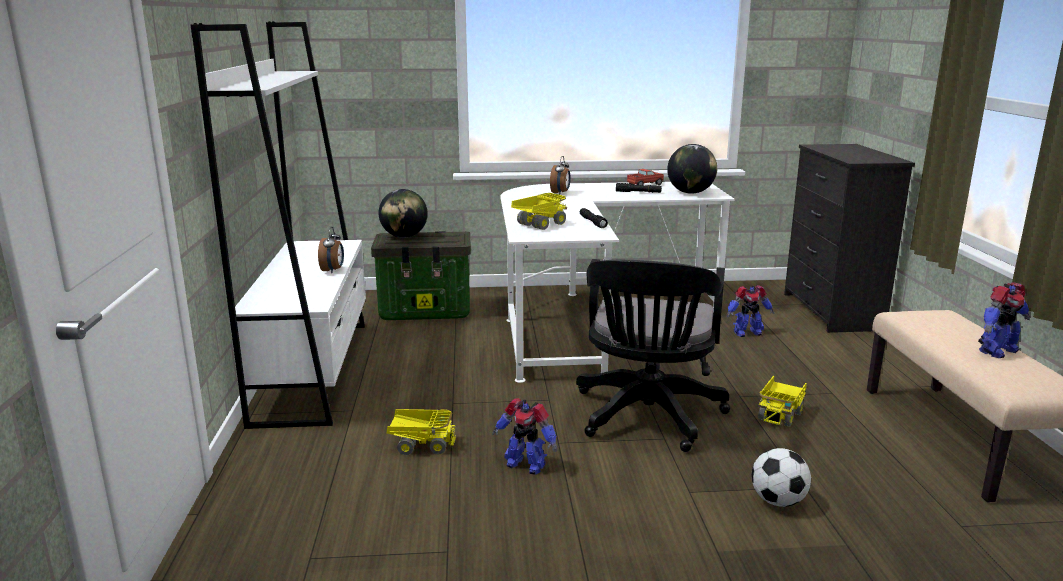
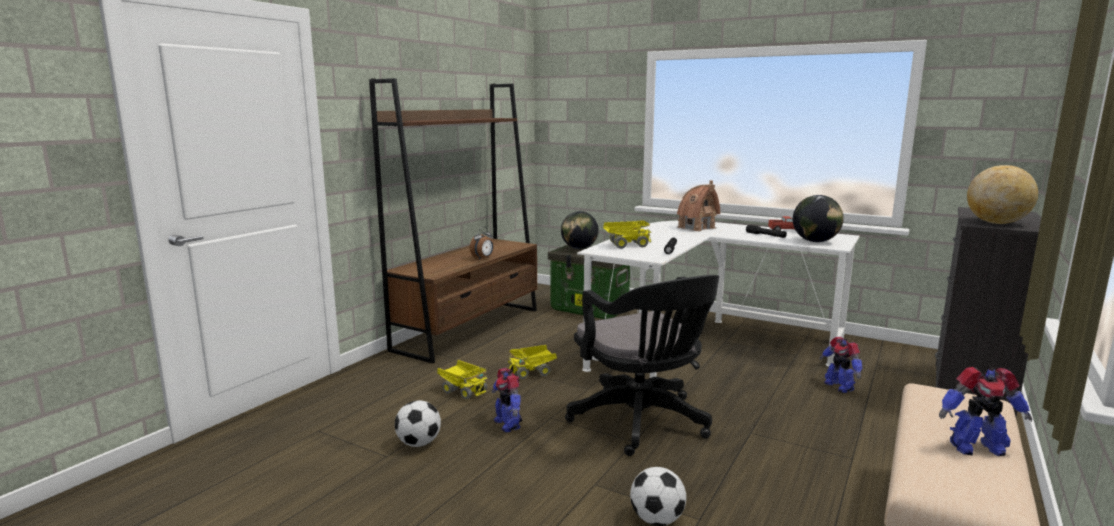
camera: 35 degrees right, 5 degrees down
white bookcase [191,21,366,429] -> brown bookcase [369,78,537,364]
alarm clock [550,156,571,195] -> toy house [677,180,720,232]
black office chair [576,259,730,452] -> black office chair turned 75 degrees counterclockwise [565,275,719,456]
toy robot [726,285,774,337] -> toy robot turned 45 degrees clockwise [820,337,862,393]
toy truck [758,376,807,427] -> toy truck moved to [508,345,557,379]
none -> football [395,400,441,447]
none -> globe [967,165,1038,224]

